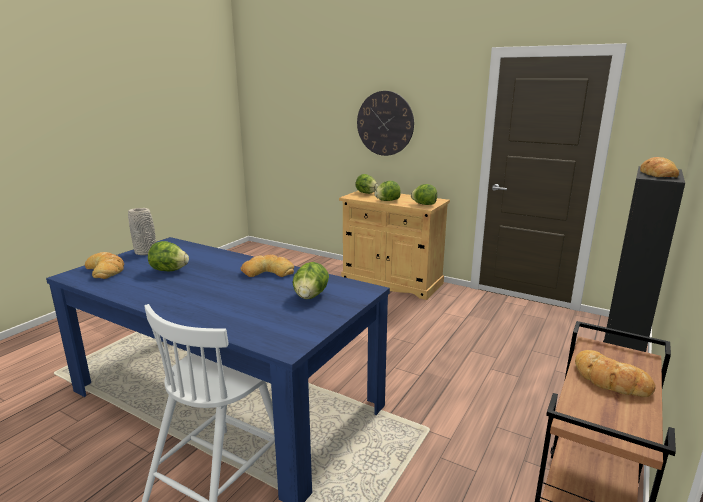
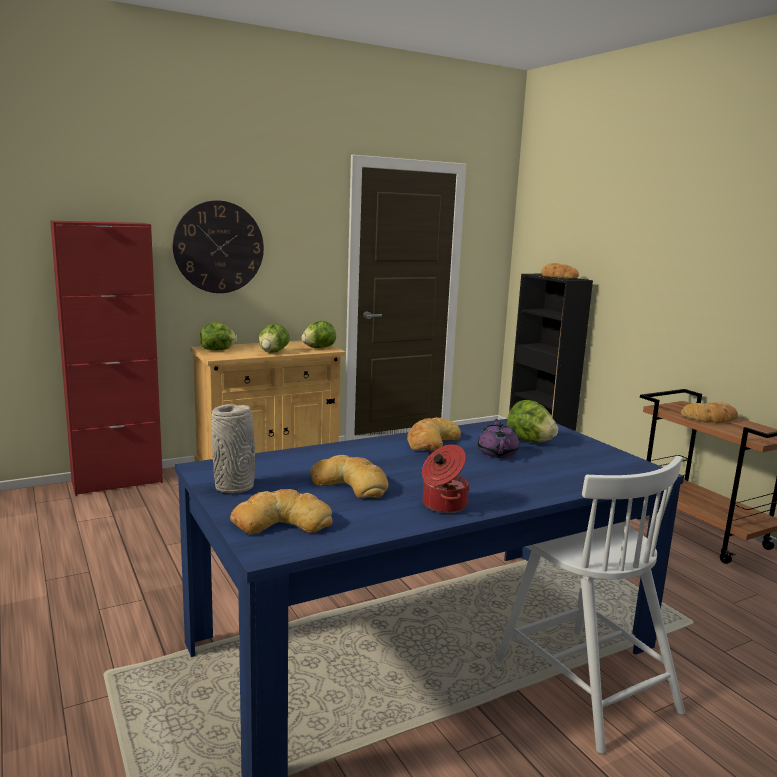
camera: 60 degrees left, 5 degrees down
lettuce [148,241,189,271] -> bread [311,455,388,498]
none -> red cabinet [50,220,163,496]
none -> cooking pot [422,445,470,513]
none -> purple teapot [478,419,519,458]

